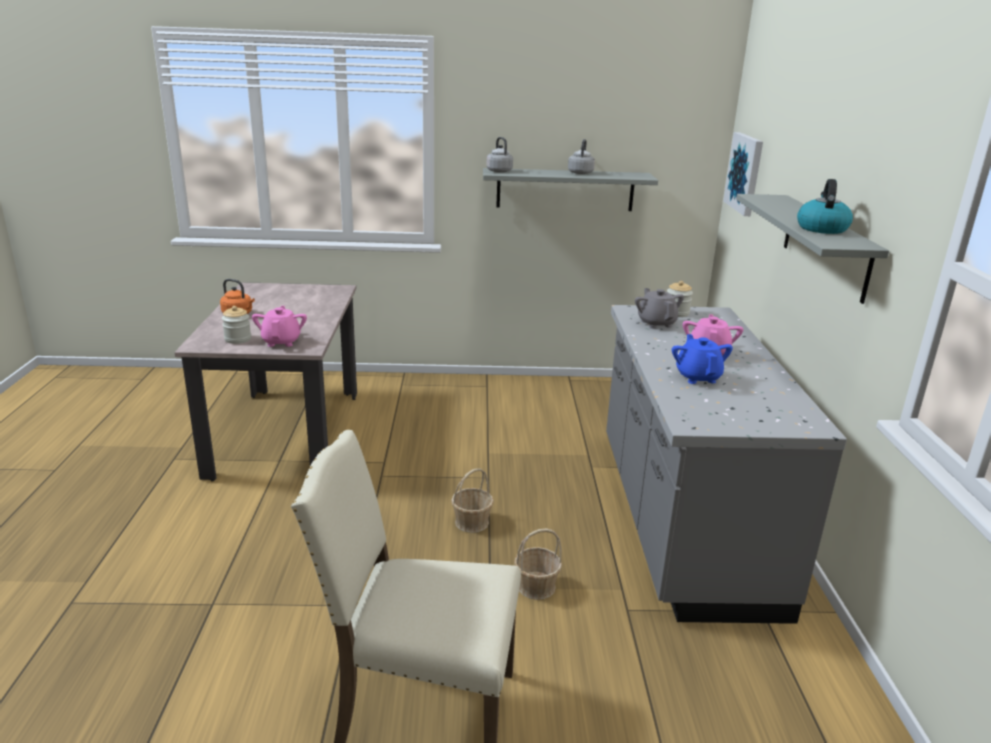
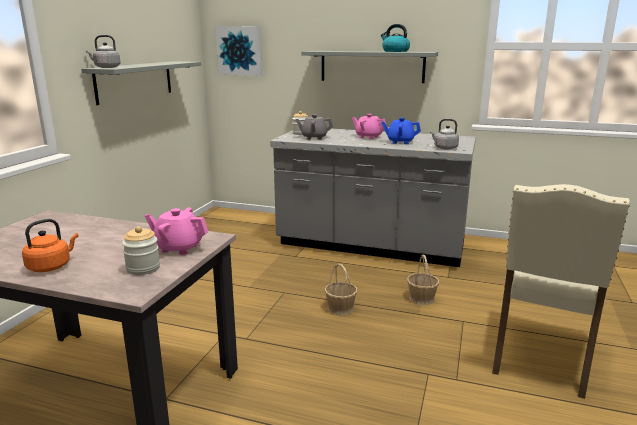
camera: 70 degrees left, 5 degrees down
grey kettle [568,139,595,174] -> grey kettle moved to [430,119,459,149]

